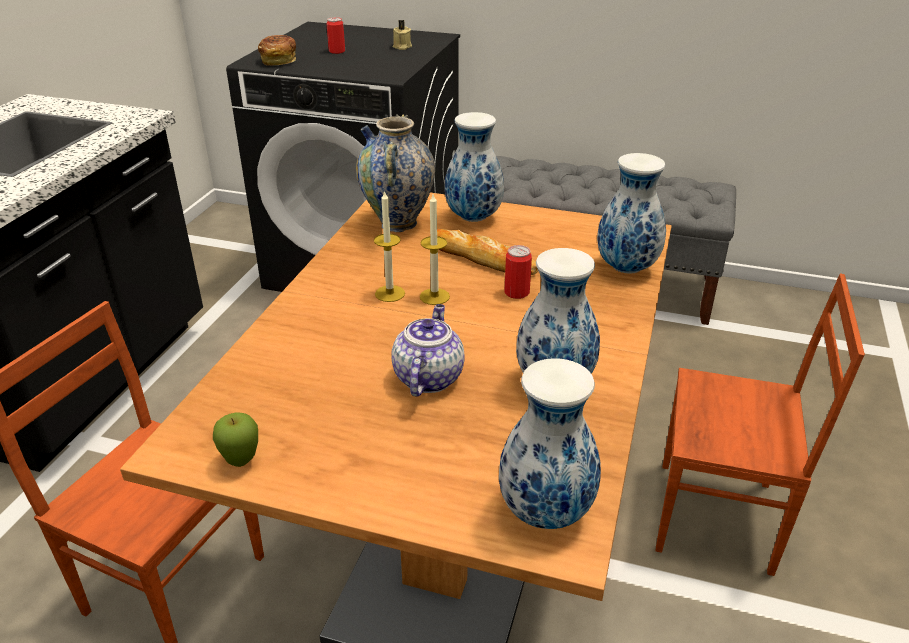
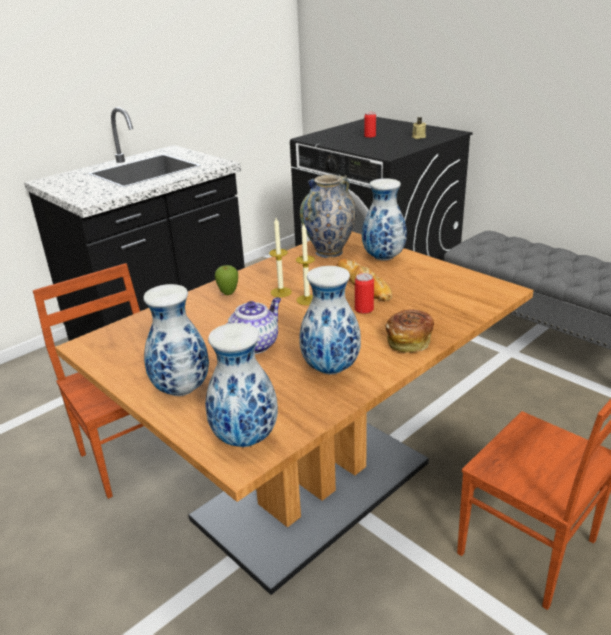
camera: 30 degrees right, 5 degrees down
apple [213,412,258,467] -> apple moved to [215,265,238,295]
bread [258,35,296,66] -> bread moved to [385,309,434,353]
vase [597,153,666,273] -> vase moved to [143,284,209,396]

